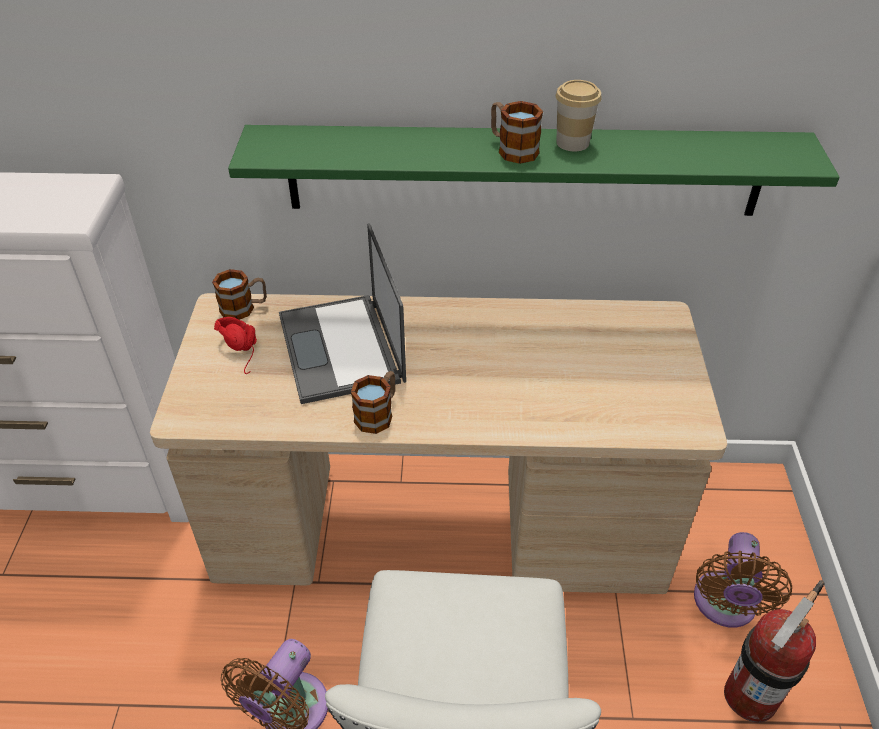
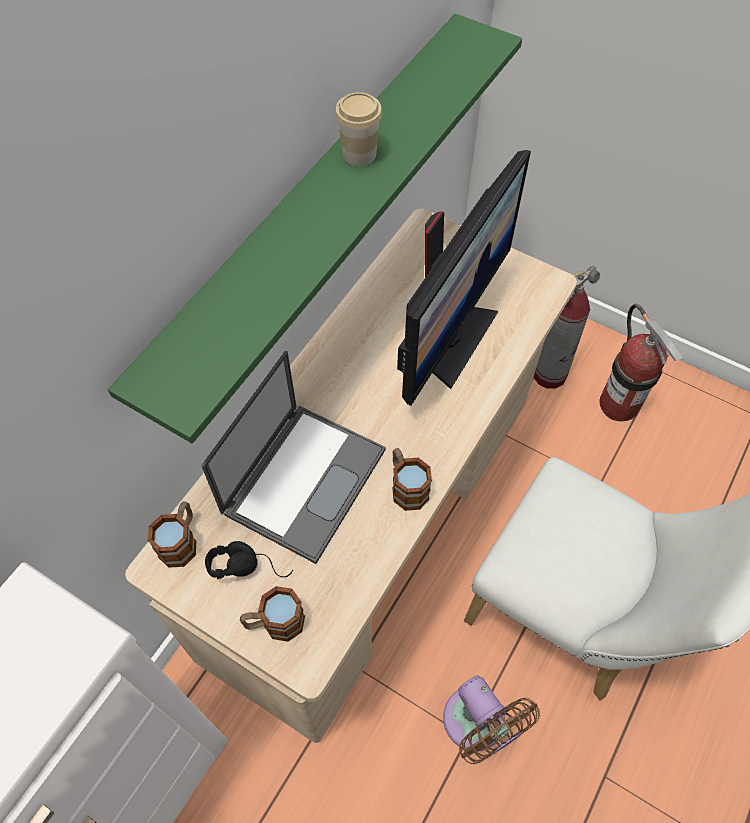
camera: 60 degrees left, 15 degrees up
red headphones [214,317,257,374] -> black headphones [205,541,293,579]
laptop [279,223,406,404] -> laptop turned 75 degrees counterclockwise [201,351,386,564]
mug [491,101,543,164] -> mug moved to [240,586,305,642]
brown fan [694,532,792,628] -> fire extinguisher [534,265,600,389]
none -> monitor [397,150,531,406]

